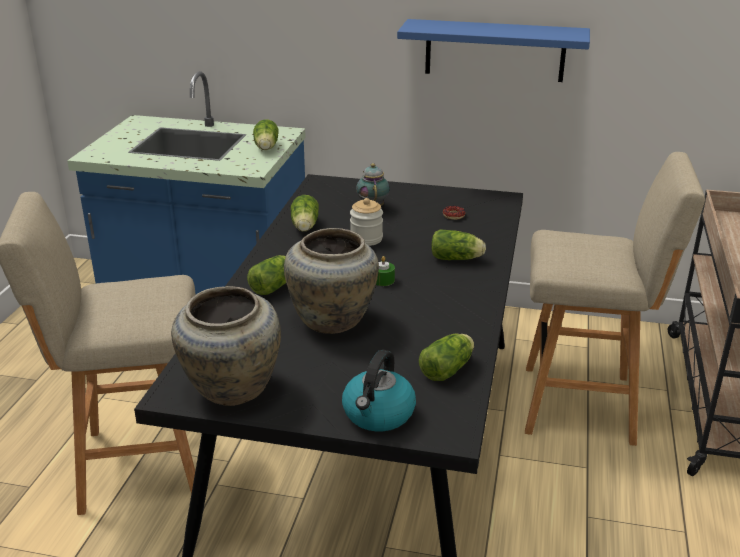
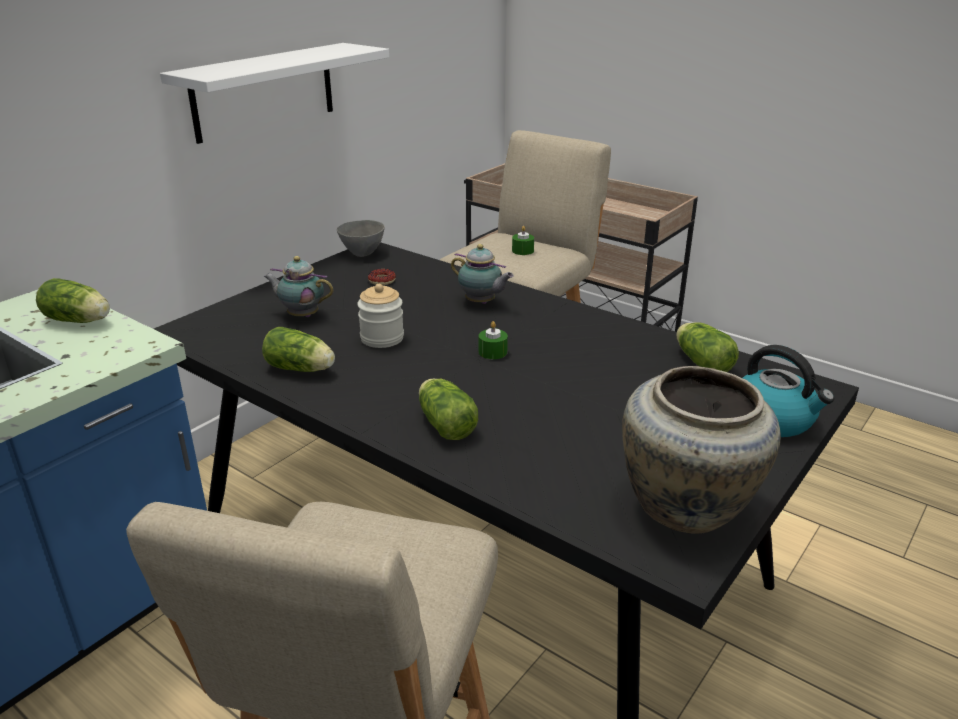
camera: 65 degrees left, 0 degrees up
beige vase [284,228,379,334] -> none
blue shelf [397,19,590,82] -> white shelf [160,43,389,144]
lettuce [431,229,486,260] -> teapot [451,244,514,304]
none -> grey bowl [337,220,385,257]
none -> green candle [512,226,534,255]

